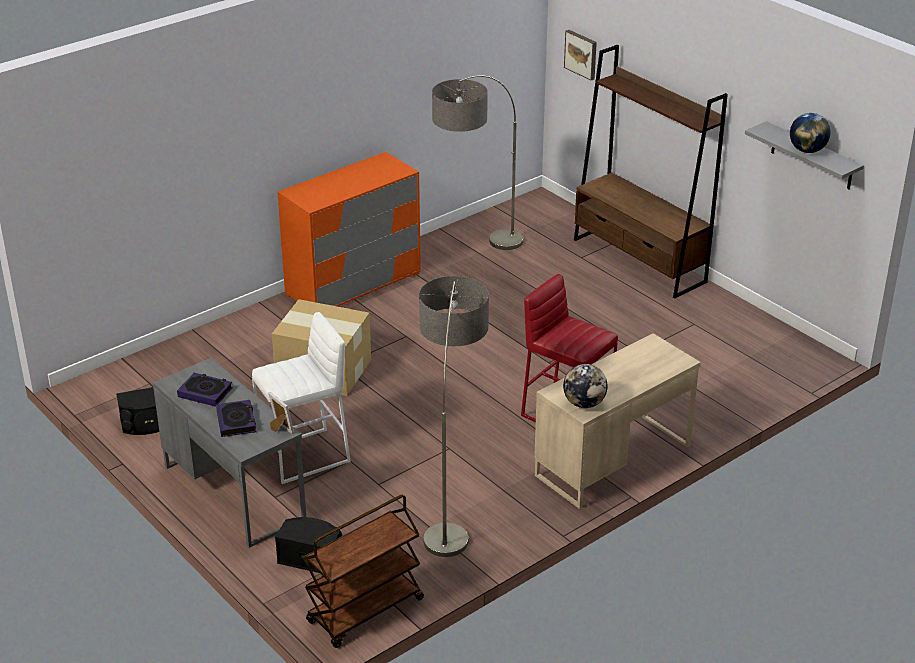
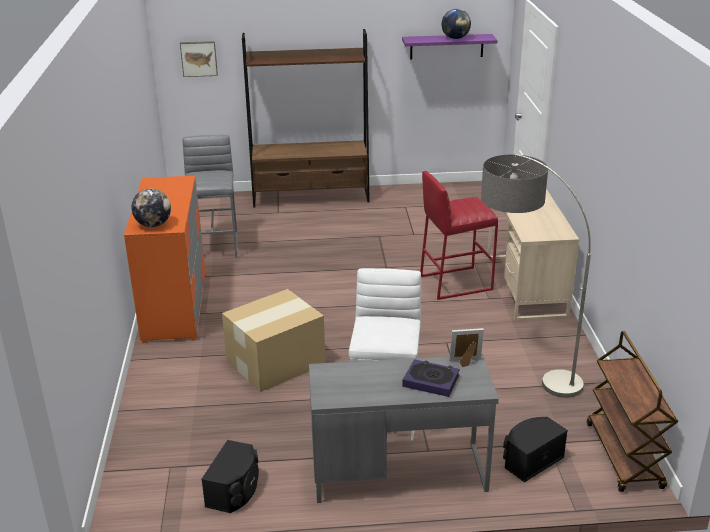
camera: 55 degrees left, 5 degrees down
book [177,373,233,407] -> none
floor lamp [432,75,523,250] -> grey stool [183,135,237,258]
globe [563,364,608,408] -> globe moved to [132,188,171,227]
grey shelf [745,121,864,189] -> purple shelf [402,34,498,60]

